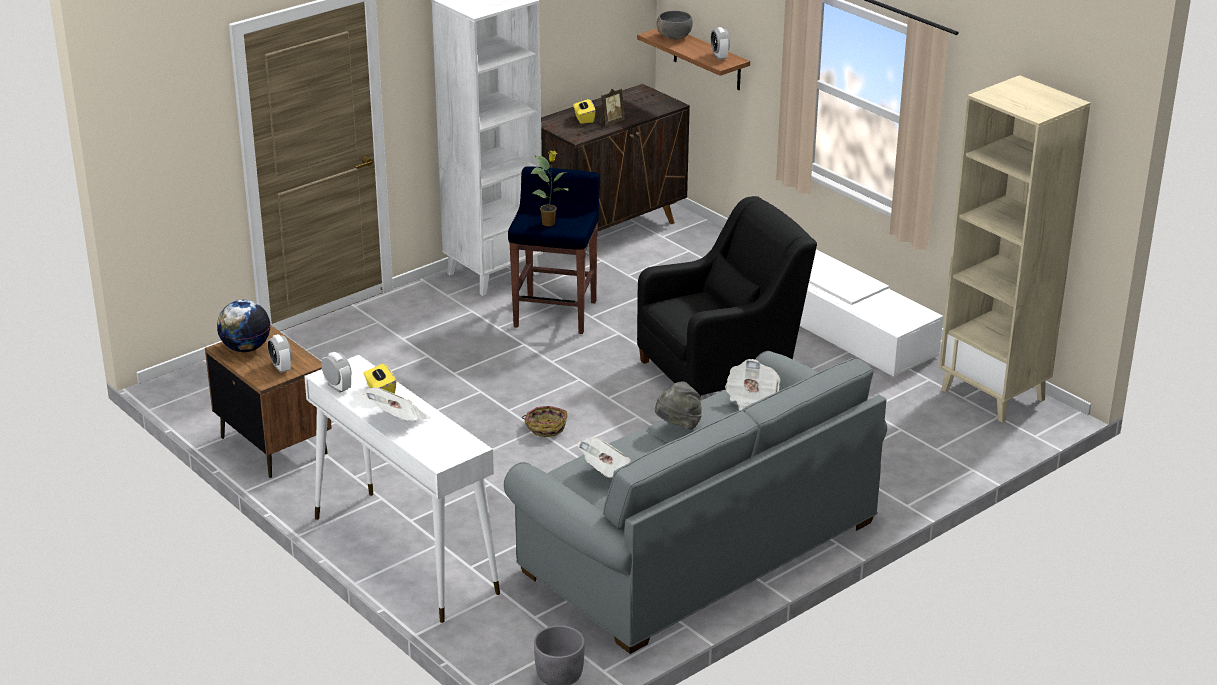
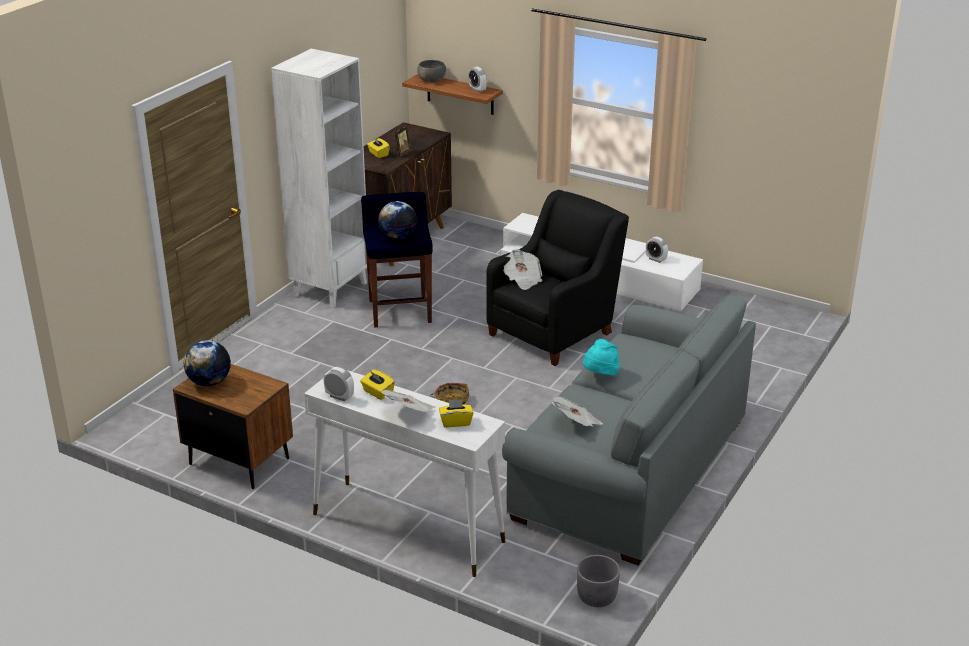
camera: 20 degrees left, 0 degrees up
alarm clock [267,334,292,373] -> alarm clock moved to [646,237,668,263]
potted plant [531,151,569,226] -> globe [378,201,417,240]
grey hat [655,381,702,430] -> turquoise hat [583,339,620,376]
newspaper [725,359,780,411] -> newspaper moved to [504,249,542,290]
beige bookcase [939,75,1091,423] -> none
none -> yellow tissue box [439,399,473,427]

